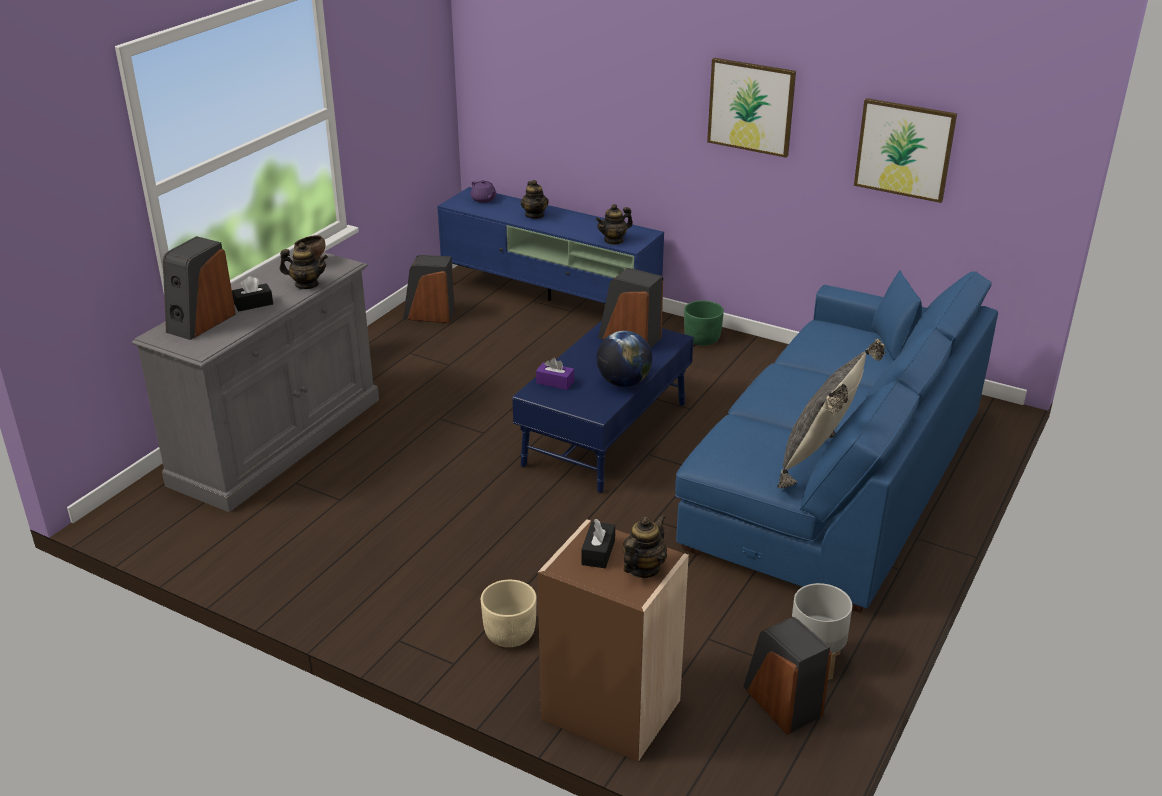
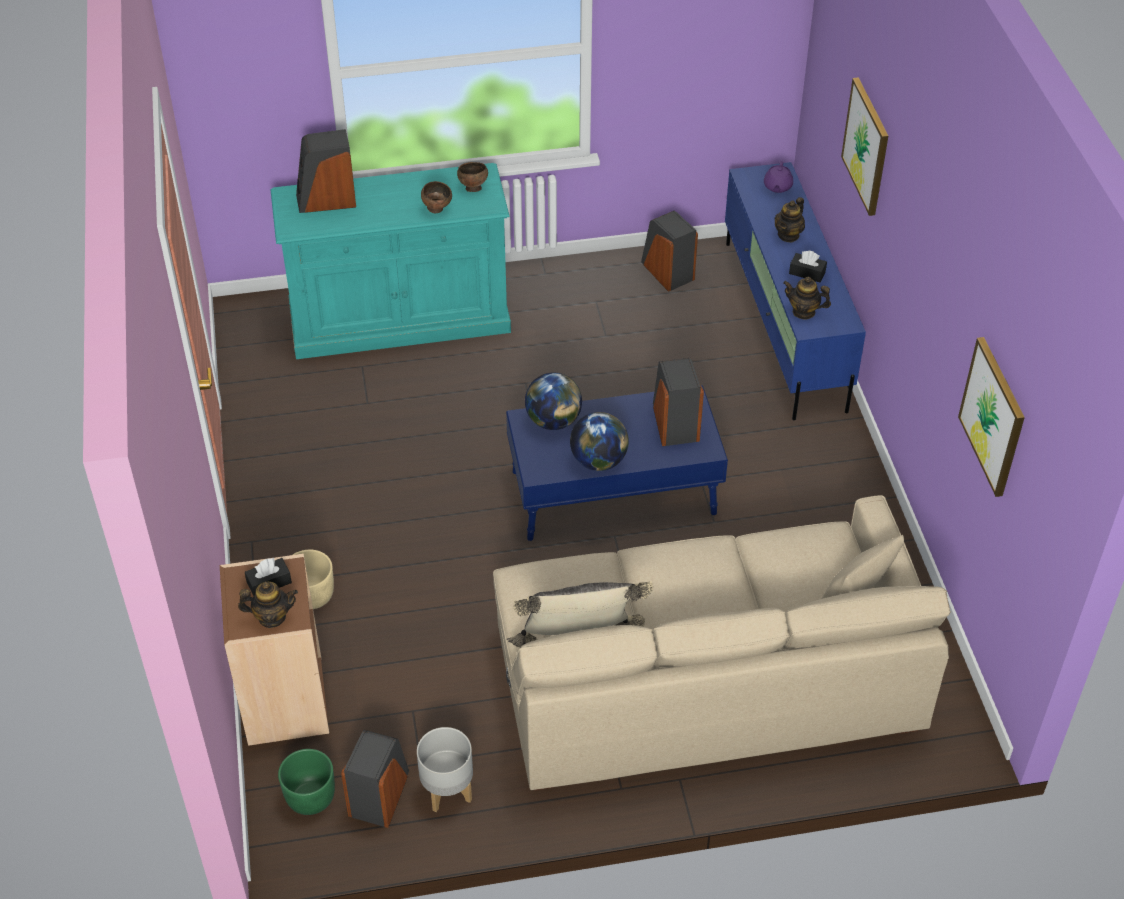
camera: 50 degrees right, 15 degrees up
grey cabinet [132,250,379,512] -> turquoise cabinet [271,163,511,359]
black tissue box [232,276,273,311] -> black tissue box moved to [789,251,827,282]
teapot [280,242,328,289] -> brown bowl [421,181,452,213]
purple tissue box [536,358,574,390] -> globe [525,373,582,430]
blue sofa [675,270,998,613] -> beige sofa [493,495,951,790]
green planter [684,300,724,346] -> green planter moved to [278,749,335,815]
picture [707,58,796,158] -> picture moved to [841,77,888,216]

